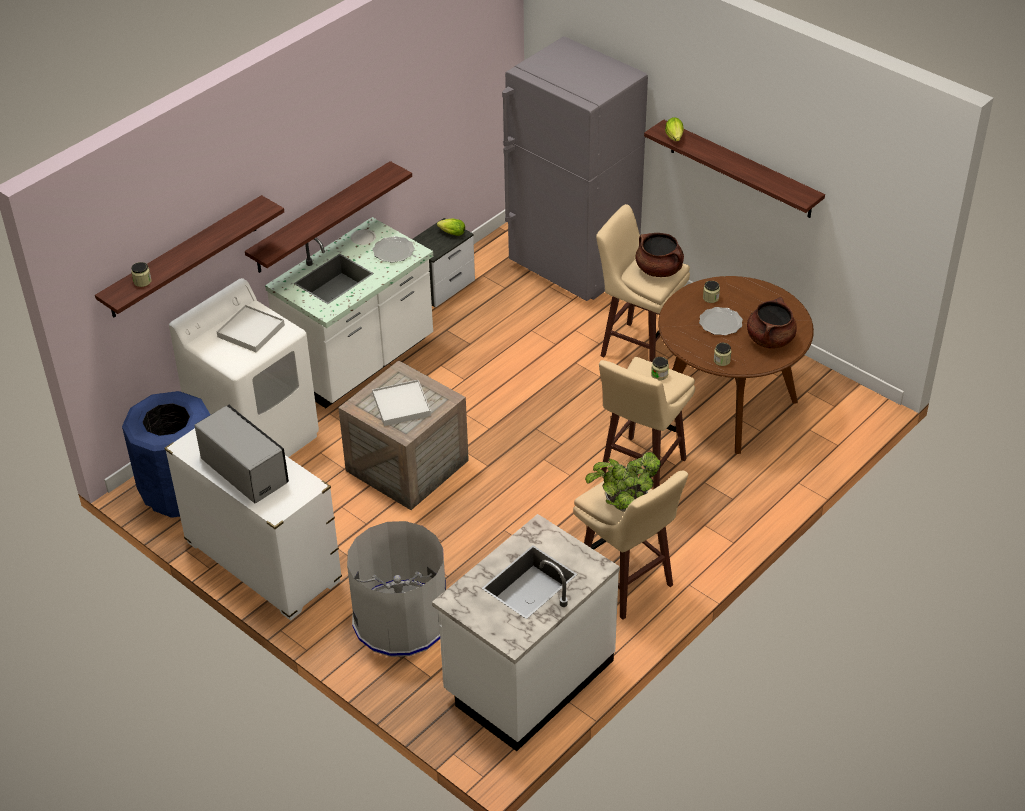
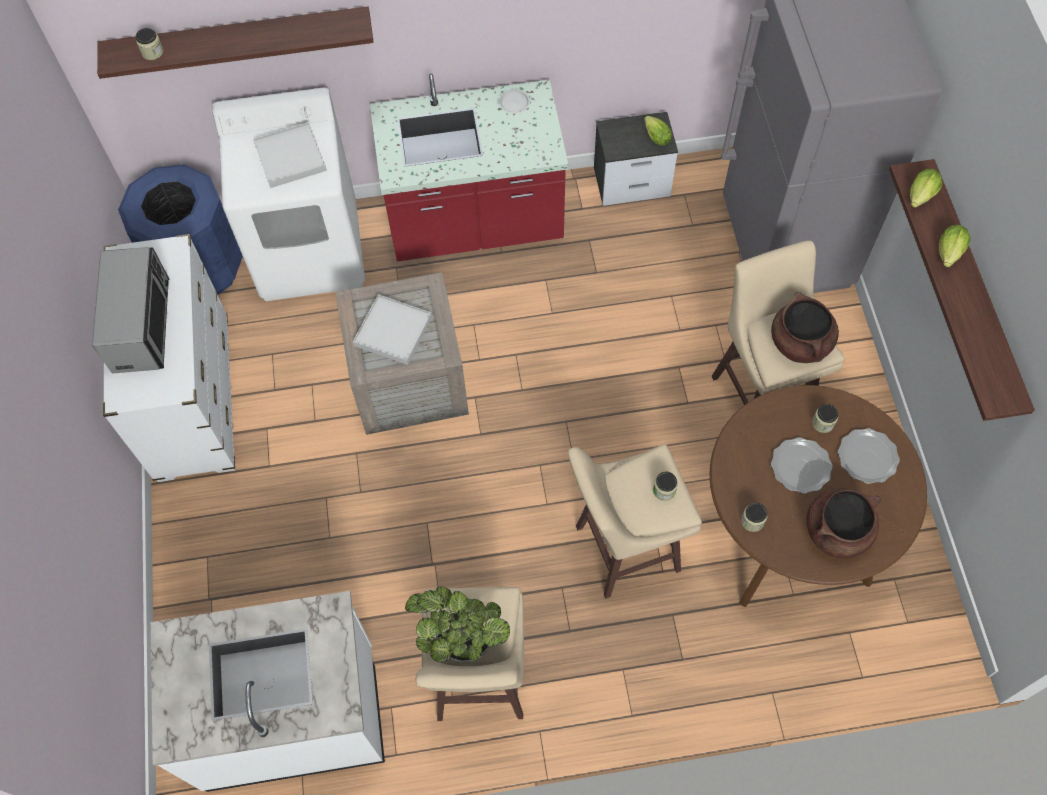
camera: 40 degrees right, 20 degrees up
shelf [245,161,412,273] -> none
white counter [265,217,433,408] -> red counter [370,73,568,262]
grey trash can [347,521,446,657] -> none
plate [372,236,415,263] -> plate moved to [838,428,900,484]
none -> lettuce [939,225,971,267]

